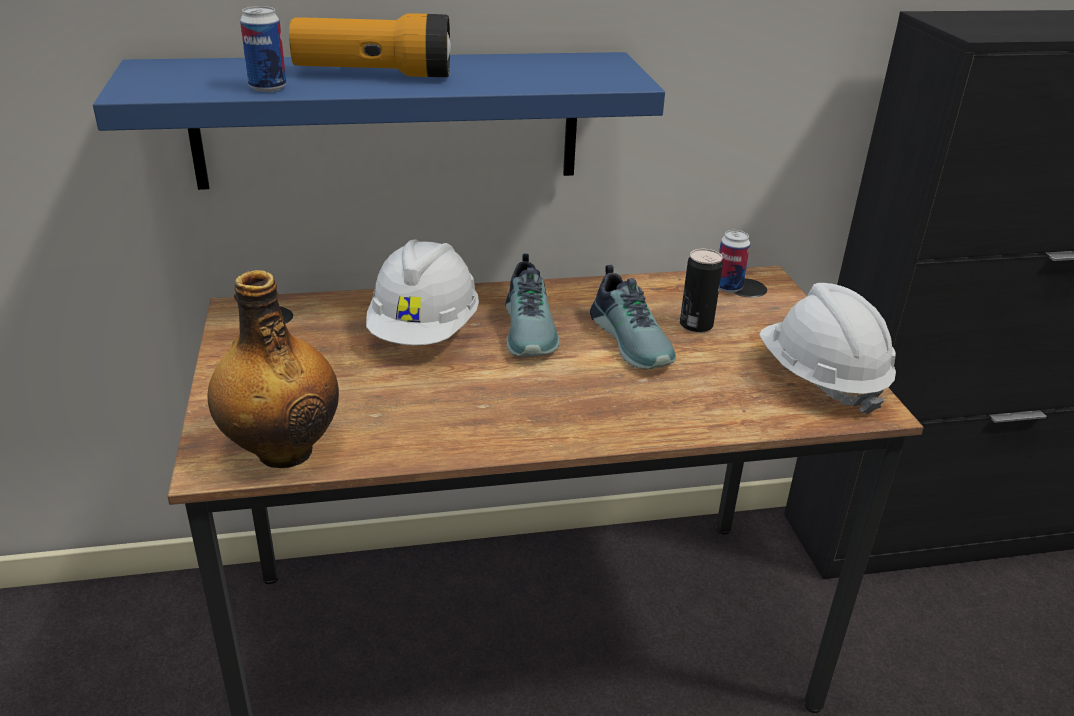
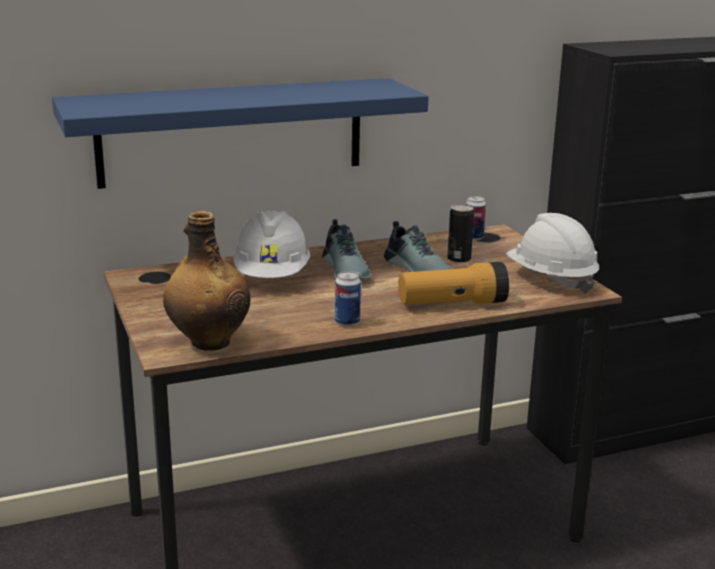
camera: 10 degrees left, 10 degrees down
can [240,6,286,92] -> can moved to [335,271,361,327]
flashlight [289,13,451,77] -> flashlight moved to [398,262,509,305]

